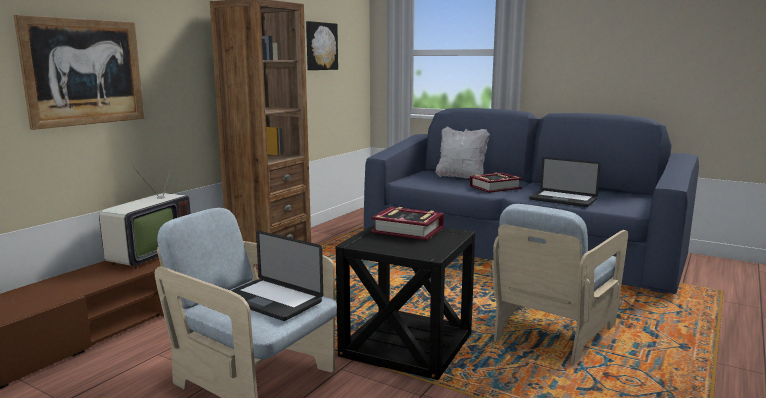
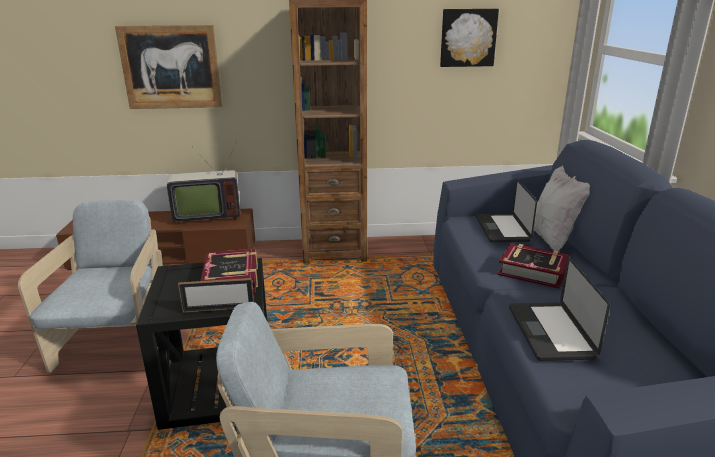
camera: 55 degrees right, 10 degrees up
laptop [231,231,323,321] -> laptop moved to [476,179,537,243]
none -> picture frame [178,278,254,313]

